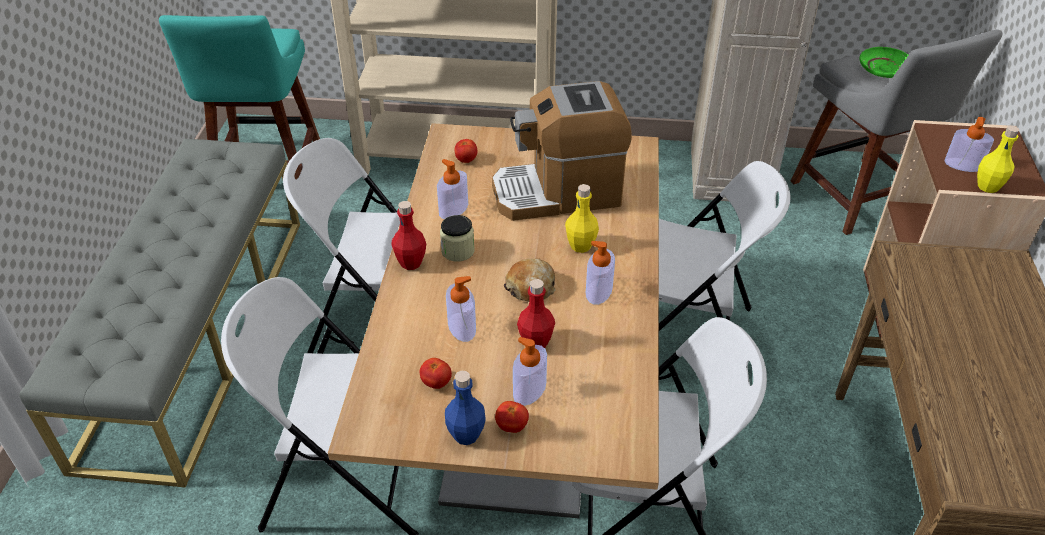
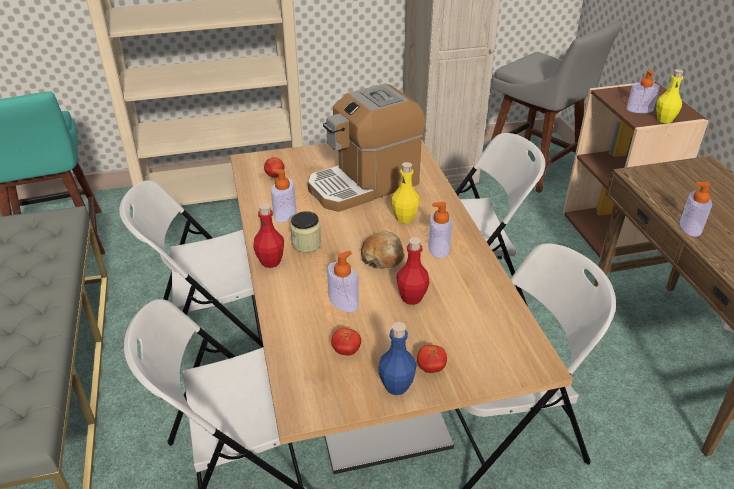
camera: 20 degrees left, 5 degrees down
soap dispenser [513,337,547,406] -> soap dispenser moved to [680,182,712,237]
green plate [860,47,908,78] -> none

